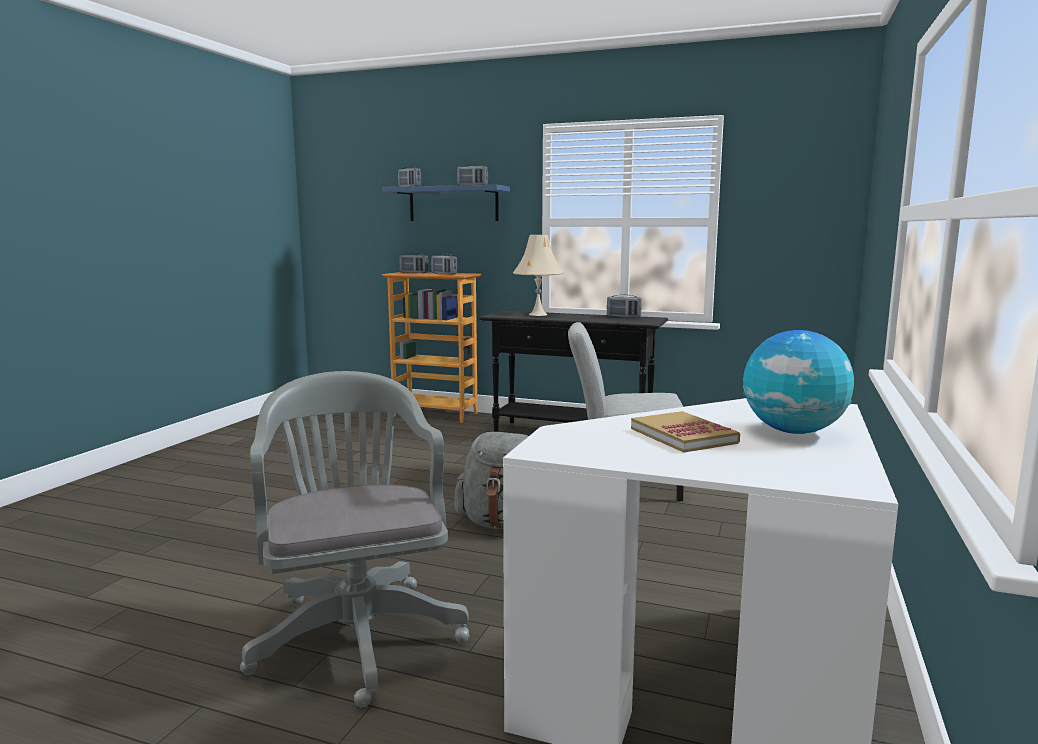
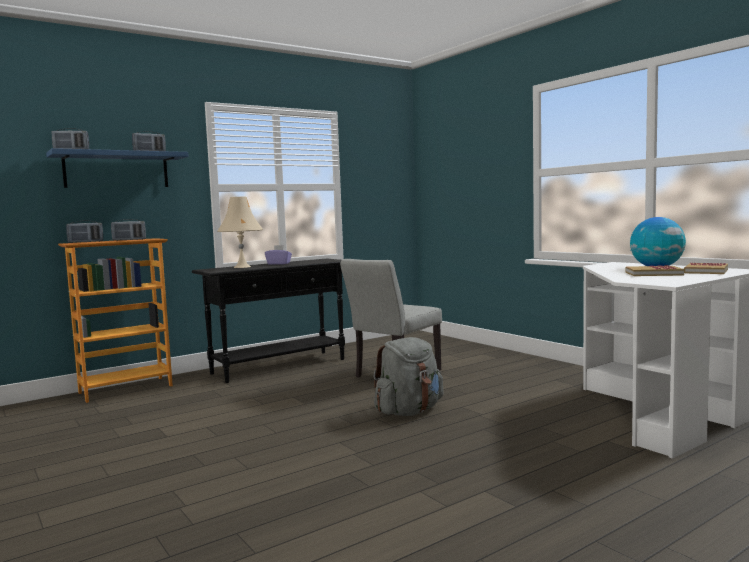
camera: 55 degrees left, 5 degrees down
grey office chair [240,371,470,708] -> none
radio [607,294,642,318] -> none
none -> purple tissue box [265,245,292,265]
none -> book [684,263,728,274]

